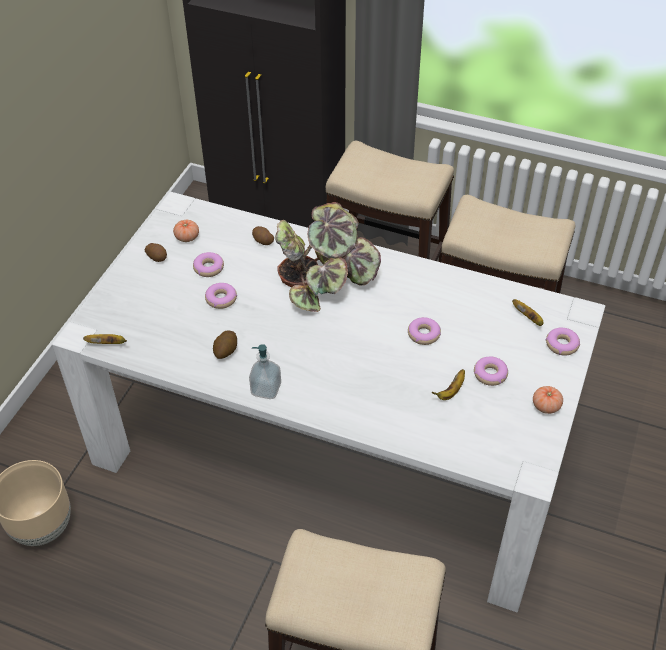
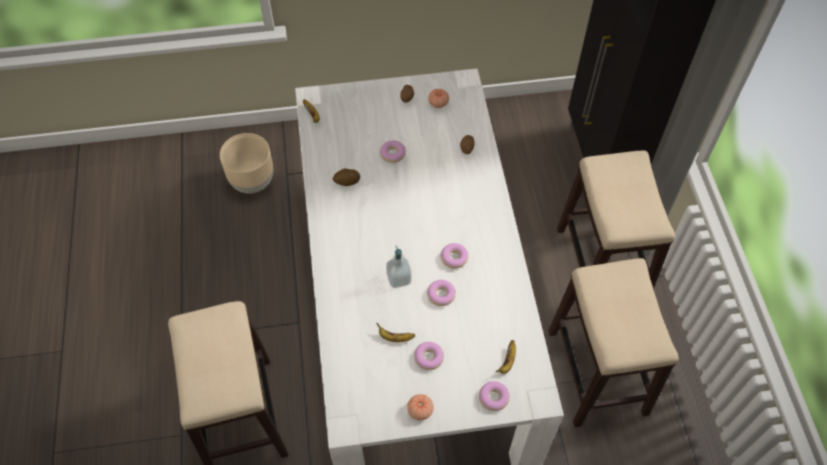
camera: 60 degrees right, 10 degrees up
donut [193,252,224,277] -> donut moved to [440,243,469,269]
soap dispenser [249,344,281,399] -> soap dispenser moved to [386,246,412,288]
potted plant [275,202,381,312] -> none

